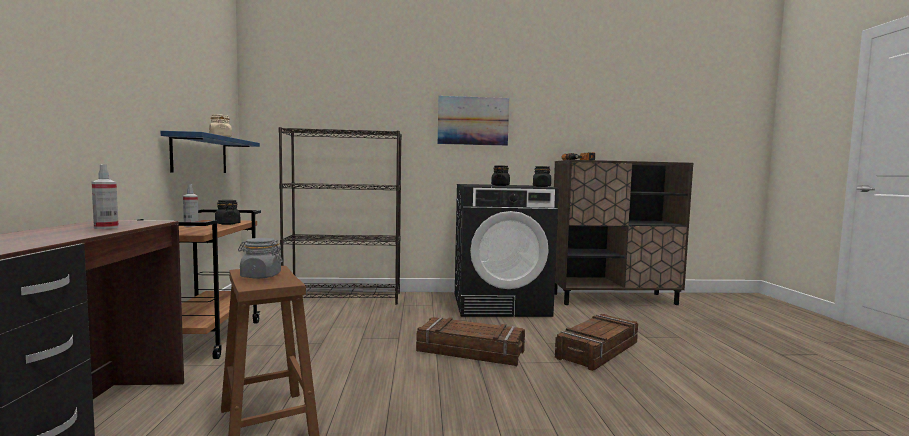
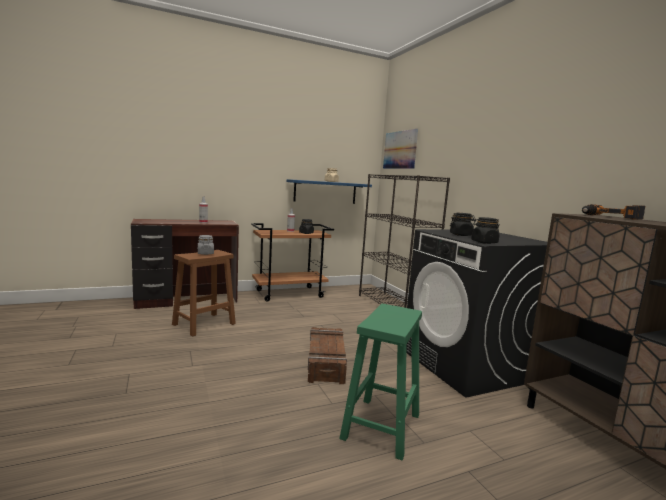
camera: 70 degrees right, 5 degrees up
picture [438,96,509,146] -> picture moved to [383,129,418,169]
crate [555,314,638,371] -> green stool [339,304,422,461]

